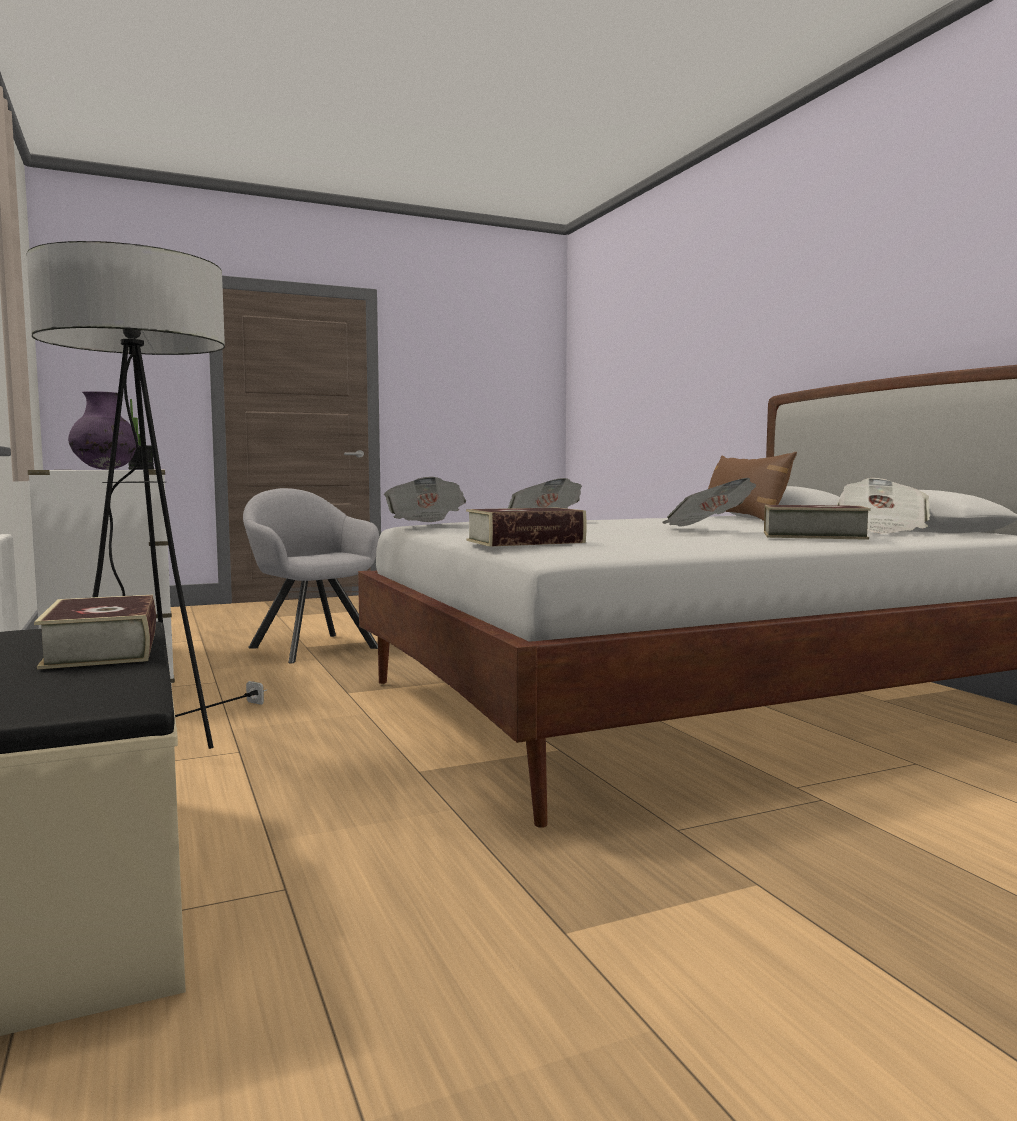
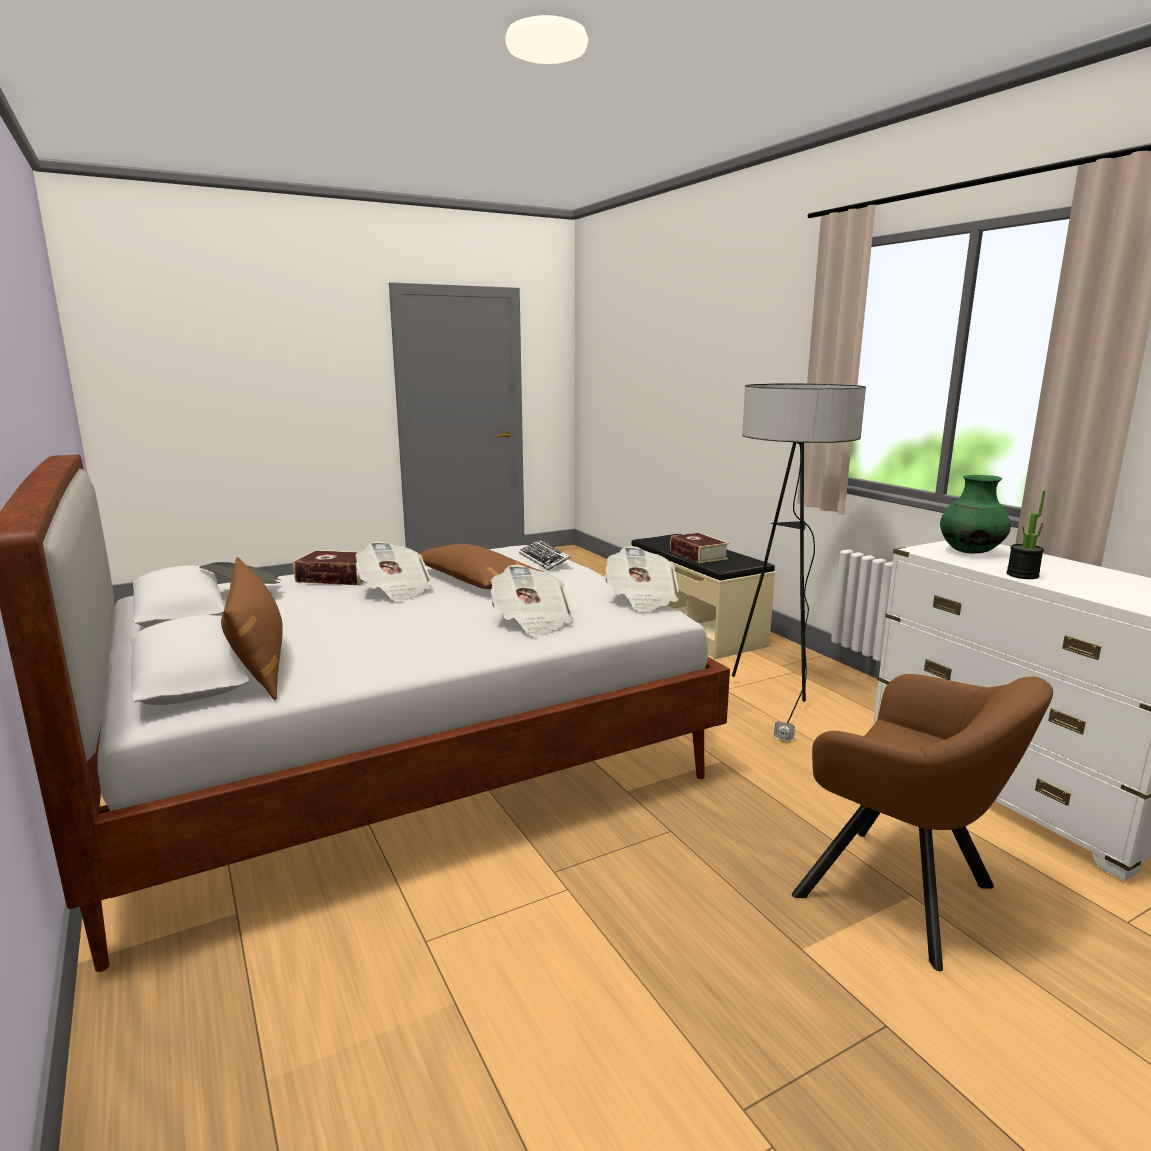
camera: 175 degrees right, 10 degrees up
purple vase [68,391,138,470] -> green vase [940,475,1011,553]
grey armchair [243,488,379,664] -> brown armchair [792,674,1053,971]
book [466,508,587,547] -> keyboard [519,540,571,570]
none -> brown pillow [420,544,544,589]

